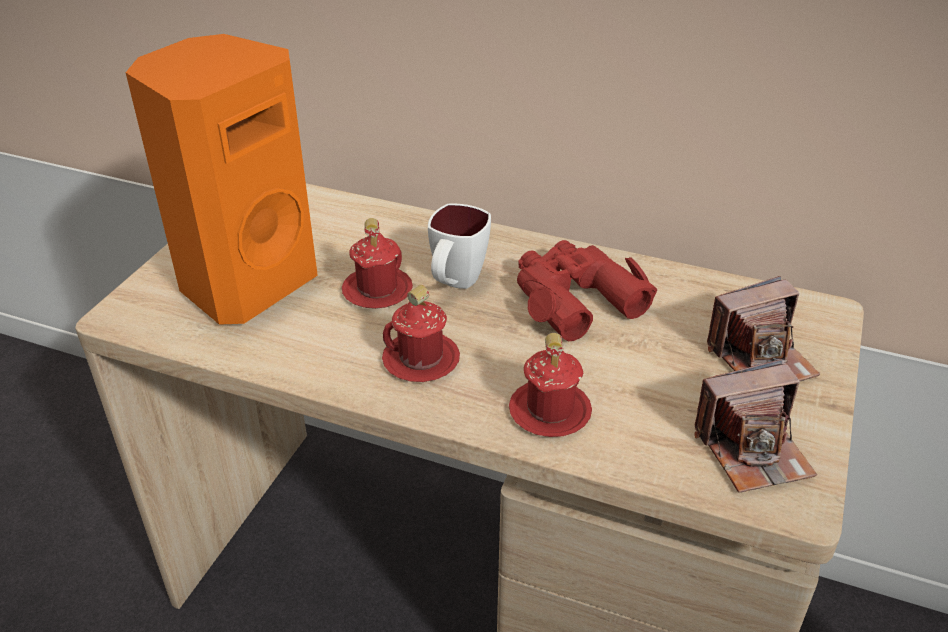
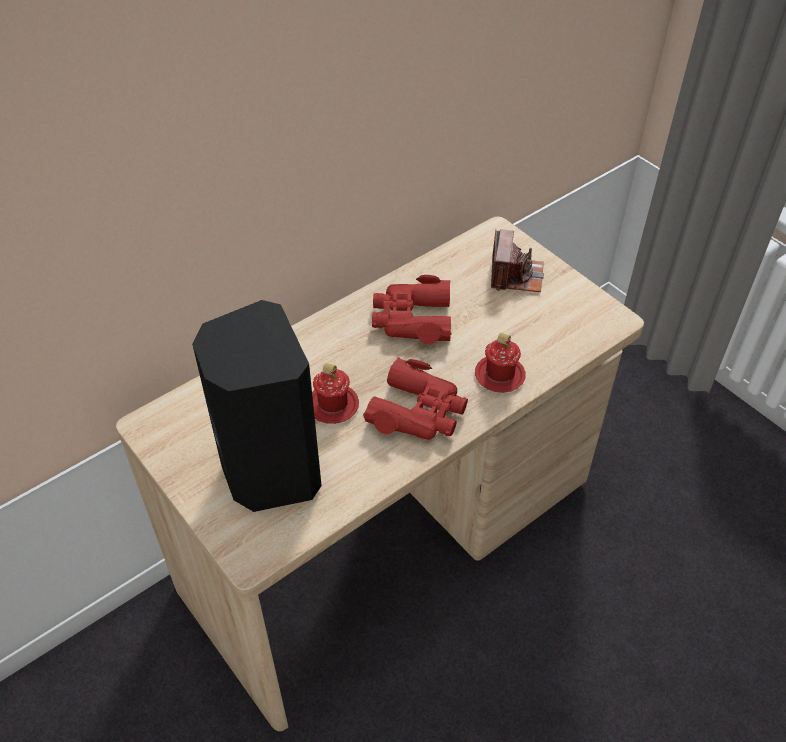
camera: 60 degrees left, 10 degrees up
orange speaker [126,34,318,325] -> black speaker [192,300,322,512]
red mug [382,285,460,382] -> red binoculars [363,358,468,440]
white mug [428,204,491,289] -> none
camera [694,359,817,493] -> none

